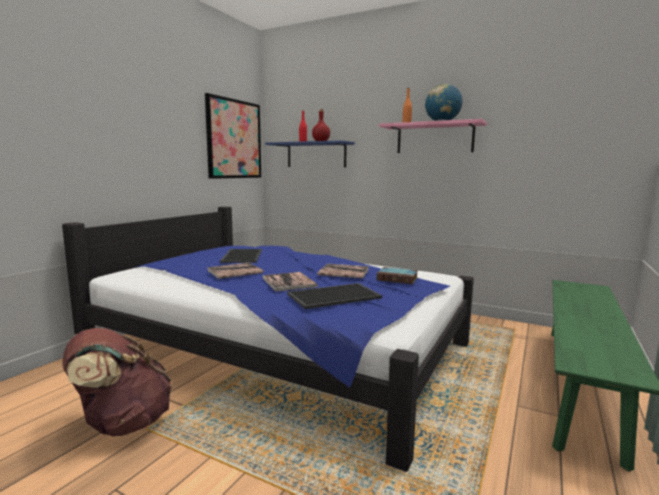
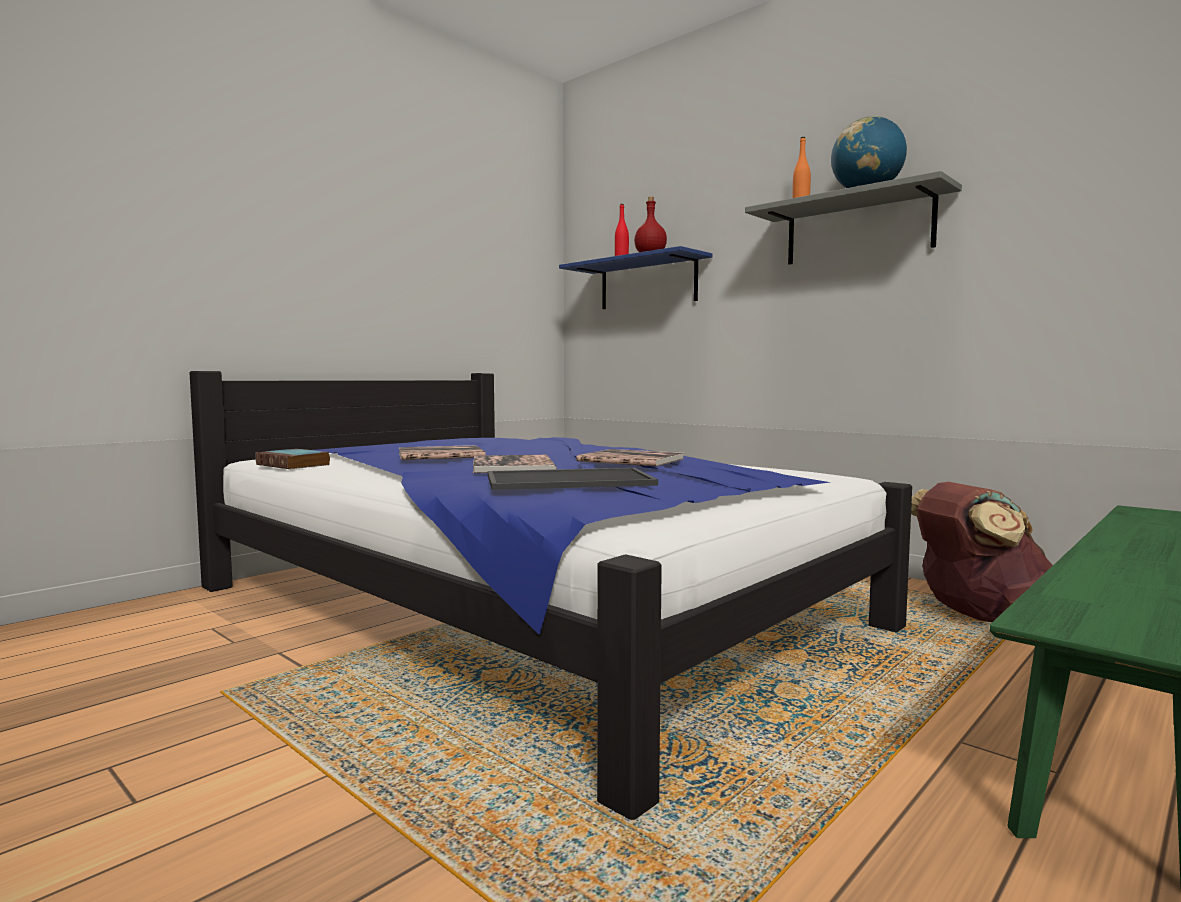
camera: 15 degrees right, 5 degrees down
brown backpack [62,328,173,437] -> brown backpack moved to [911,482,1053,622]
picture [205,93,261,179] -> none
tray [220,249,262,263] -> none
book [377,267,418,284] -> book moved to [255,449,330,469]
pink shelf [379,119,487,153] -> grey shelf [745,171,962,265]

